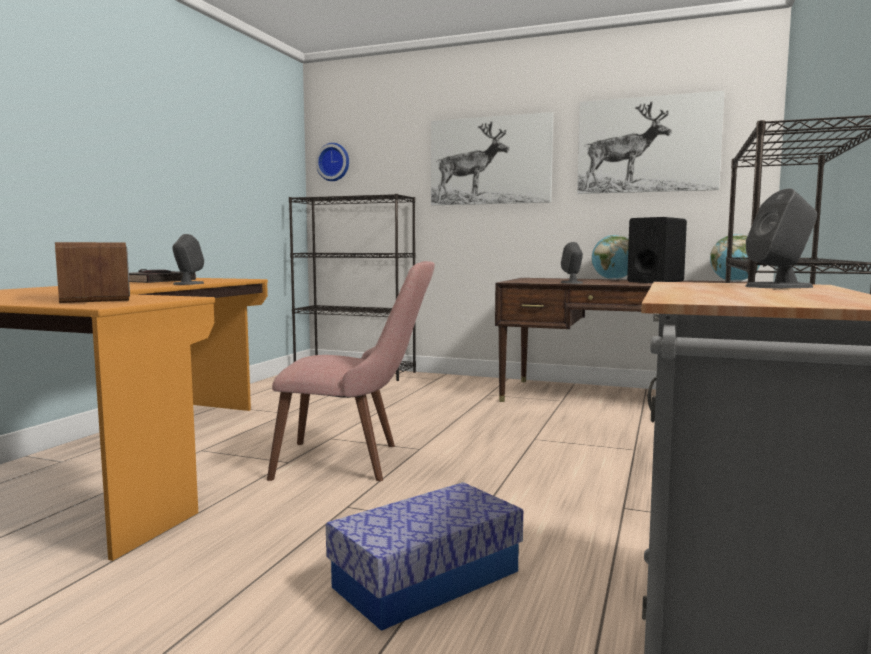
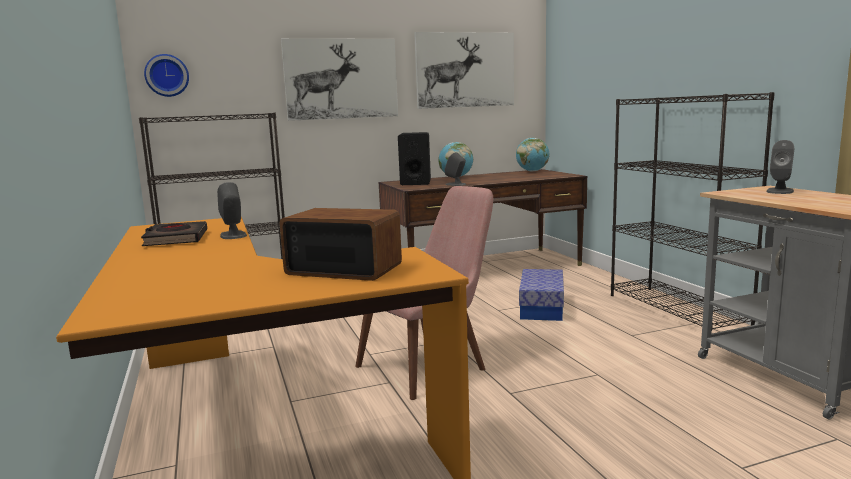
camera: 40 degrees left, 5 degrees up
storage box [326,482,523,631] -> storage box moved to [519,269,564,321]
black speaker [627,217,687,283] -> black speaker moved to [398,132,431,185]

